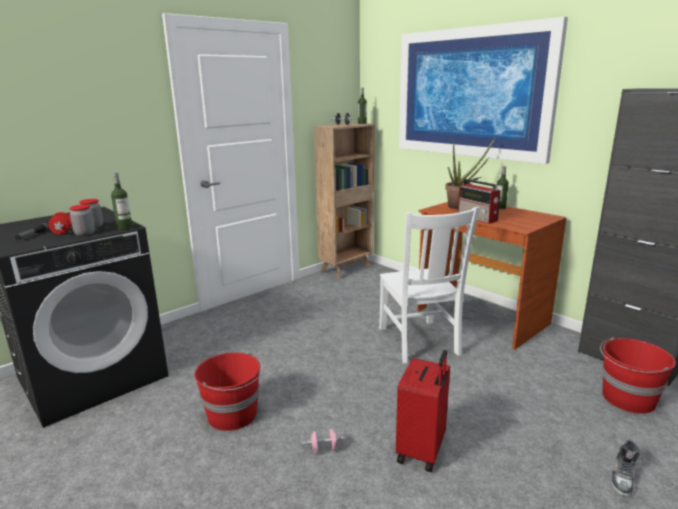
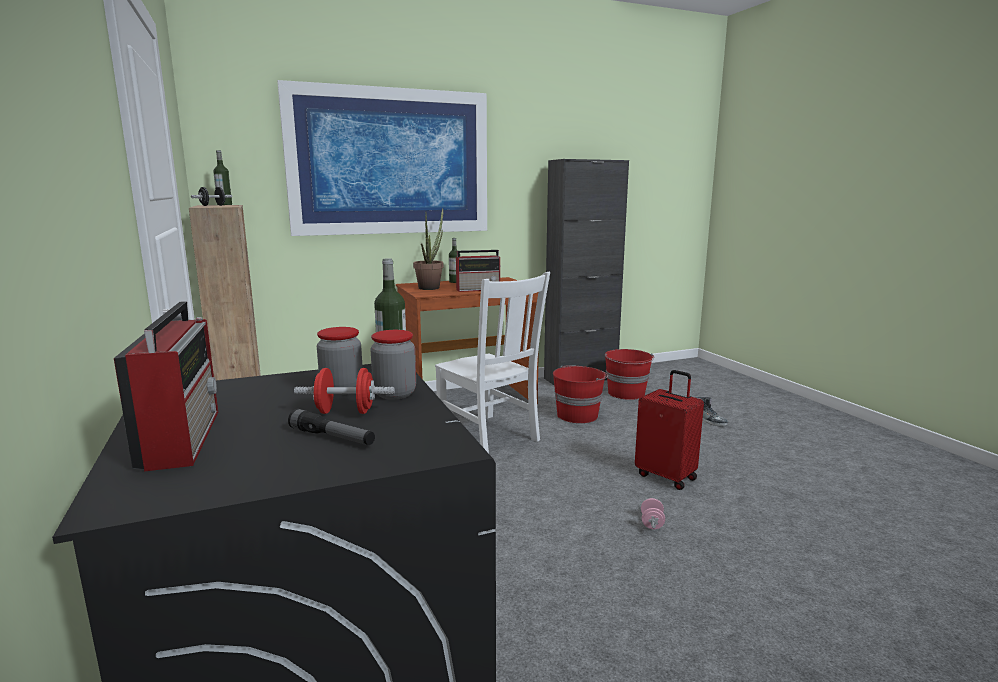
camera: 70 degrees left, 5 degrees down
red bucket [194,352,263,431] -> red bucket moved to [553,366,608,423]
white chair [379,207,480,364] -> white chair turned 45 degrees clockwise [435,272,550,453]
none -> radio [114,301,218,471]

